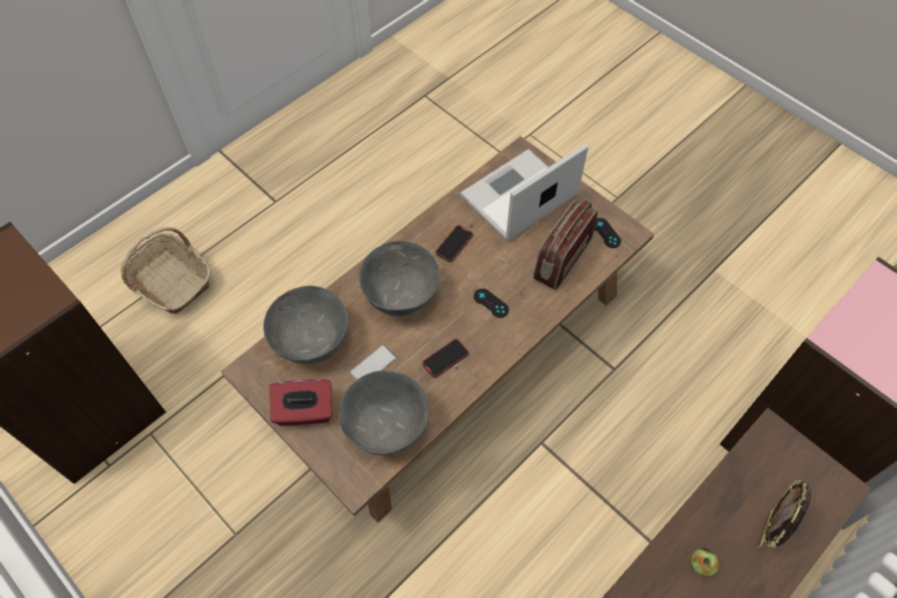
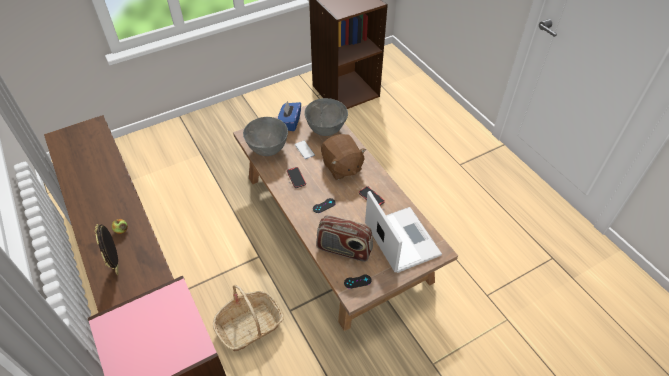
camera: 105 degrees right, 10 degrees down
basket [120,227,212,314] -> basket moved to [213,285,284,351]
red tissue box [269,379,332,426] -> blue tissue box [278,101,301,131]
grey bowl [359,241,440,316] -> brown plush toy [321,134,366,180]
radio [533,200,598,290] -> radio turned 150 degrees clockwise [316,215,373,262]
picture frame [757,479,811,549] -> picture frame turned 150 degrees counterclockwise [95,224,119,275]

